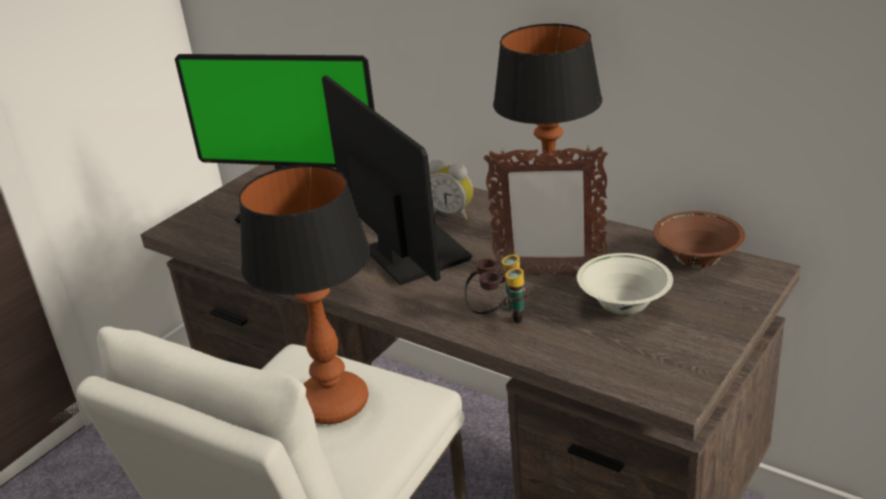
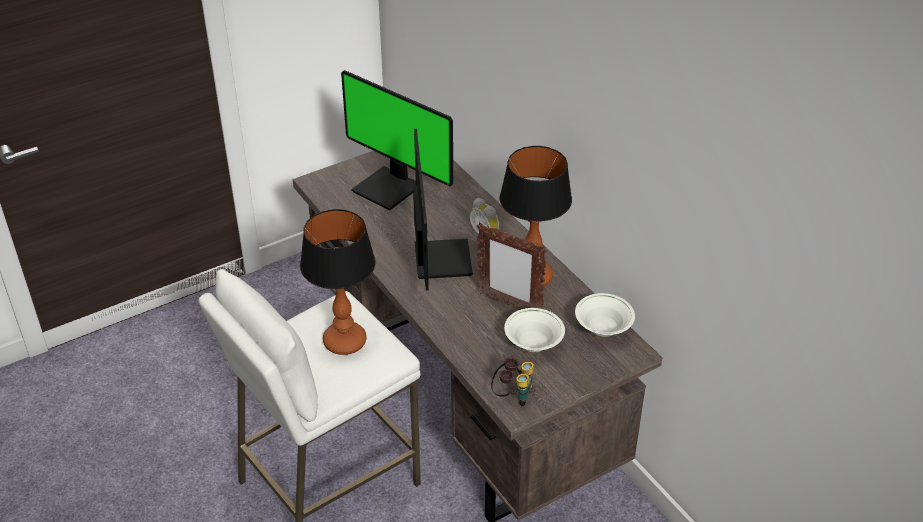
camera: 20 degrees right, 10 degrees up
binoculars [465,254,531,323] -> binoculars moved to [491,358,535,406]
brown bowl [653,211,745,268] -> white bowl [575,293,635,337]

